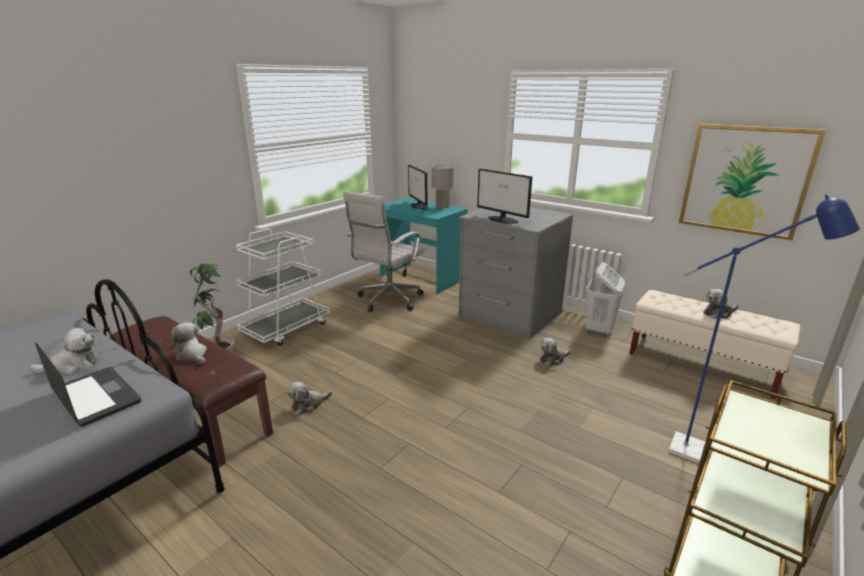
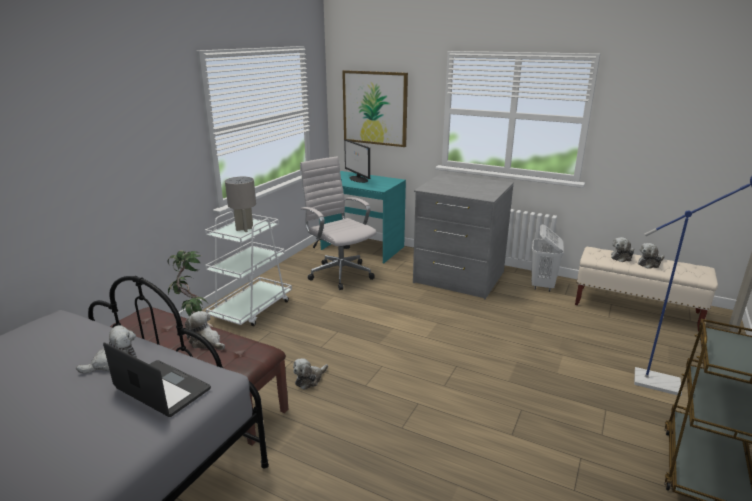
camera: 10 degrees left, 0 degrees up
white office chair [344,191,425,312] -> white office chair turned 120 degrees clockwise [300,156,376,290]
grey table lamp [432,165,454,209] -> grey table lamp moved to [225,177,256,232]
monitor [477,169,532,224] -> none
plush toy [540,338,571,366] -> plush toy moved to [611,237,634,262]
picture [679,124,826,240] -> picture moved to [342,70,408,147]

